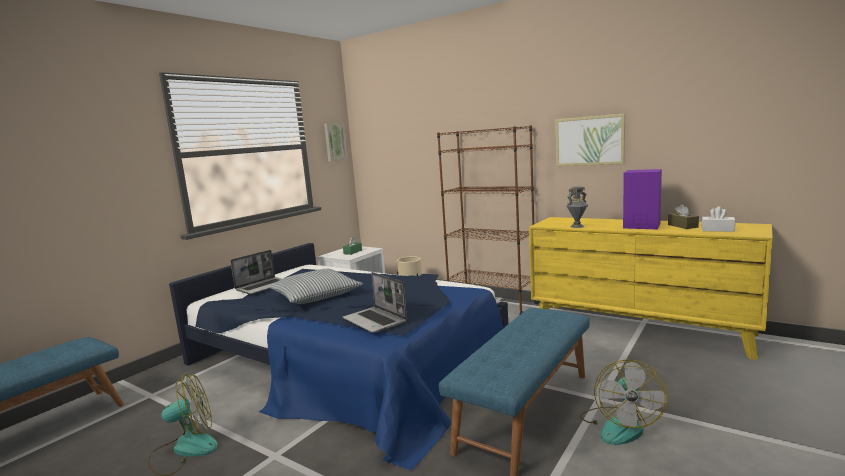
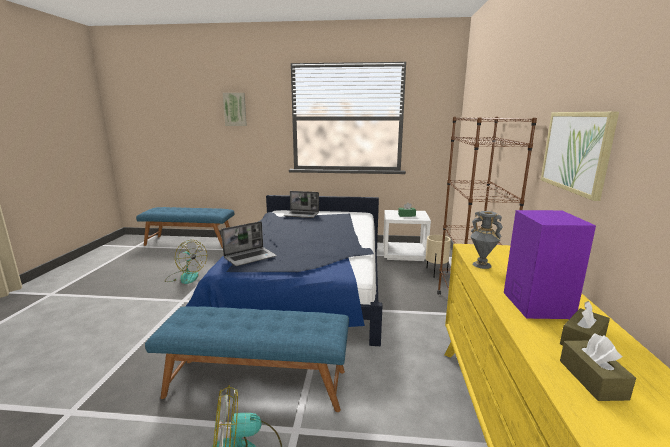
camera: 60 degrees right, 5 degrees up
pillow [268,269,363,304] -> none
picture [324,123,348,161] -> picture moved to [223,93,247,126]
laptop [343,272,407,333] -> laptop turned 150 degrees counterclockwise [221,221,277,266]
white tissue box [702,206,736,232] -> brown tissue box [560,333,636,401]

